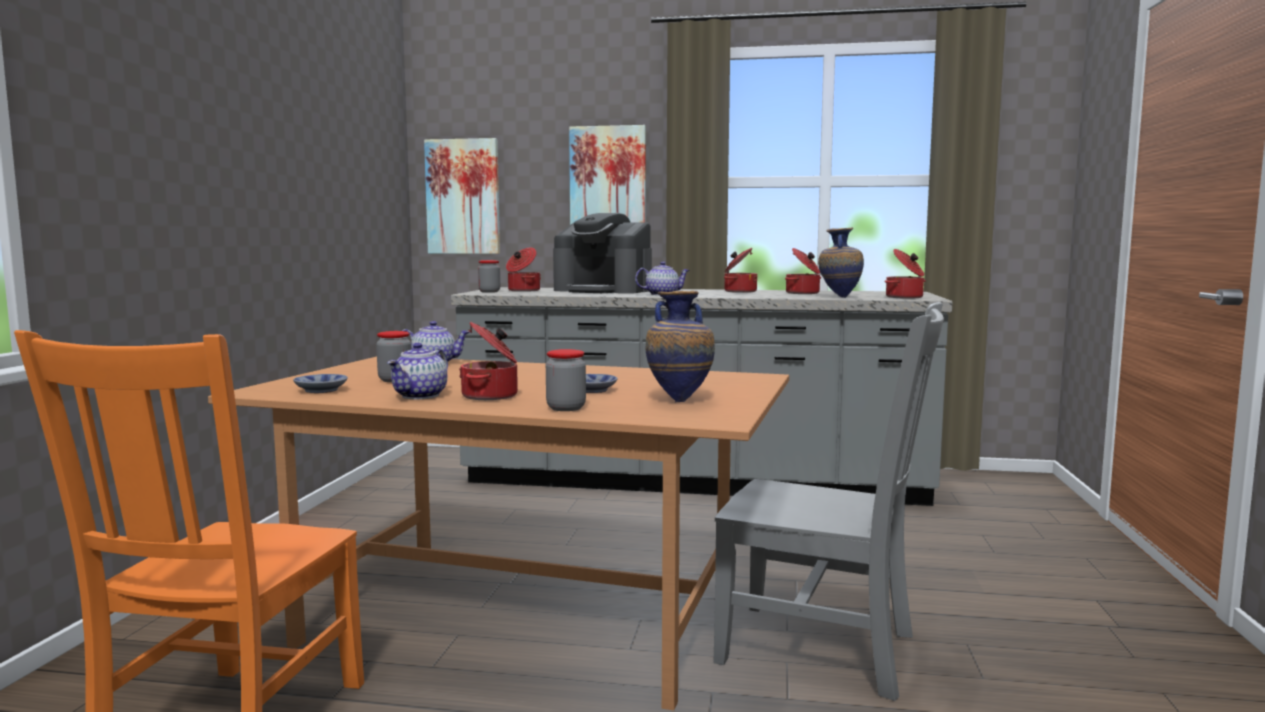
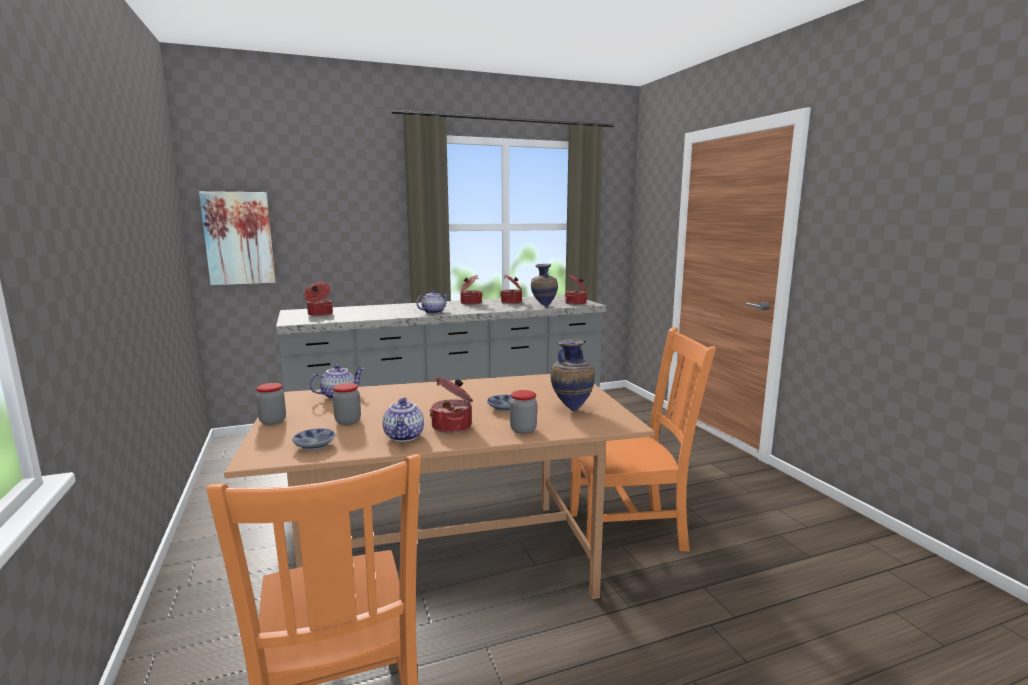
camera: 30 degrees left, 5 degrees up
jar [478,260,500,293] -> jar moved to [256,383,286,425]
coffee machine [553,213,652,294] -> none
picture [569,125,646,225] -> none
grey chair [714,302,944,701] -> orange chair [570,327,716,559]

